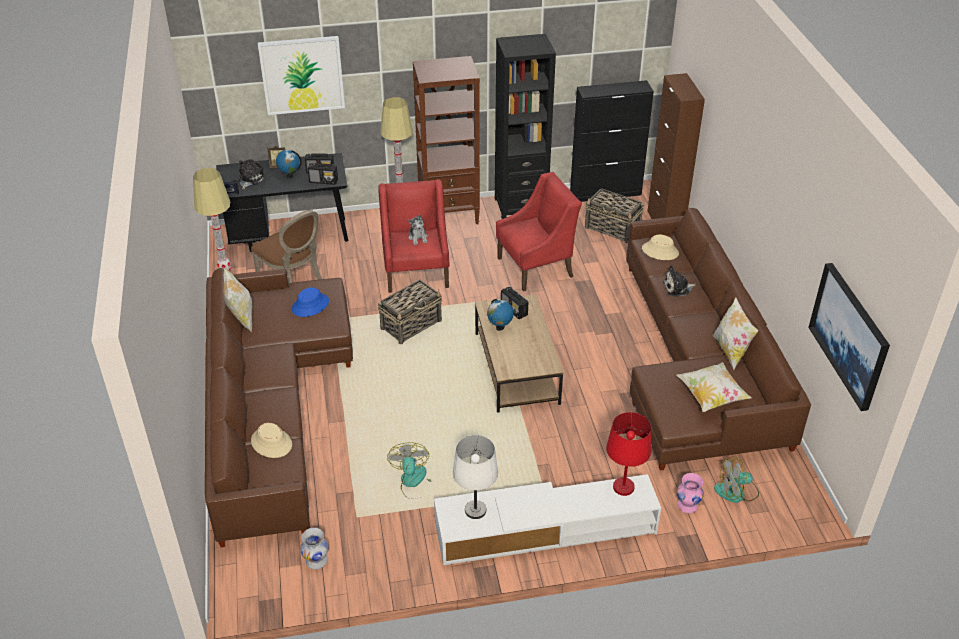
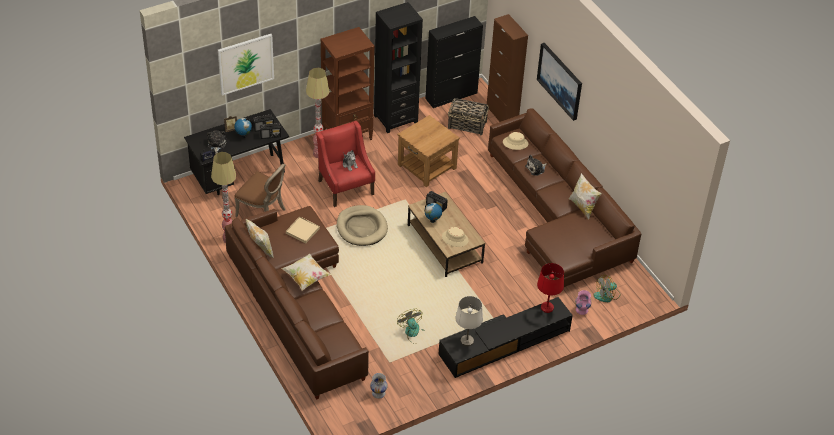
camera: 20 degrees left, 5 degrees up
beige hat [251,423,292,458] -> beige hat moved to [442,227,469,247]
blue hat [292,287,329,317] -> beige tray [286,217,320,243]
basket [378,279,442,344] -> beige dog bed [337,205,388,246]
white tv stand [434,474,661,565] -> black tv stand [439,297,573,378]
red armchair [496,172,582,292] -> brown side table [397,115,460,187]
pillow [677,362,752,412] -> pillow moved to [281,253,331,291]
picture [808,263,890,411] -> picture moved to [537,43,582,121]

